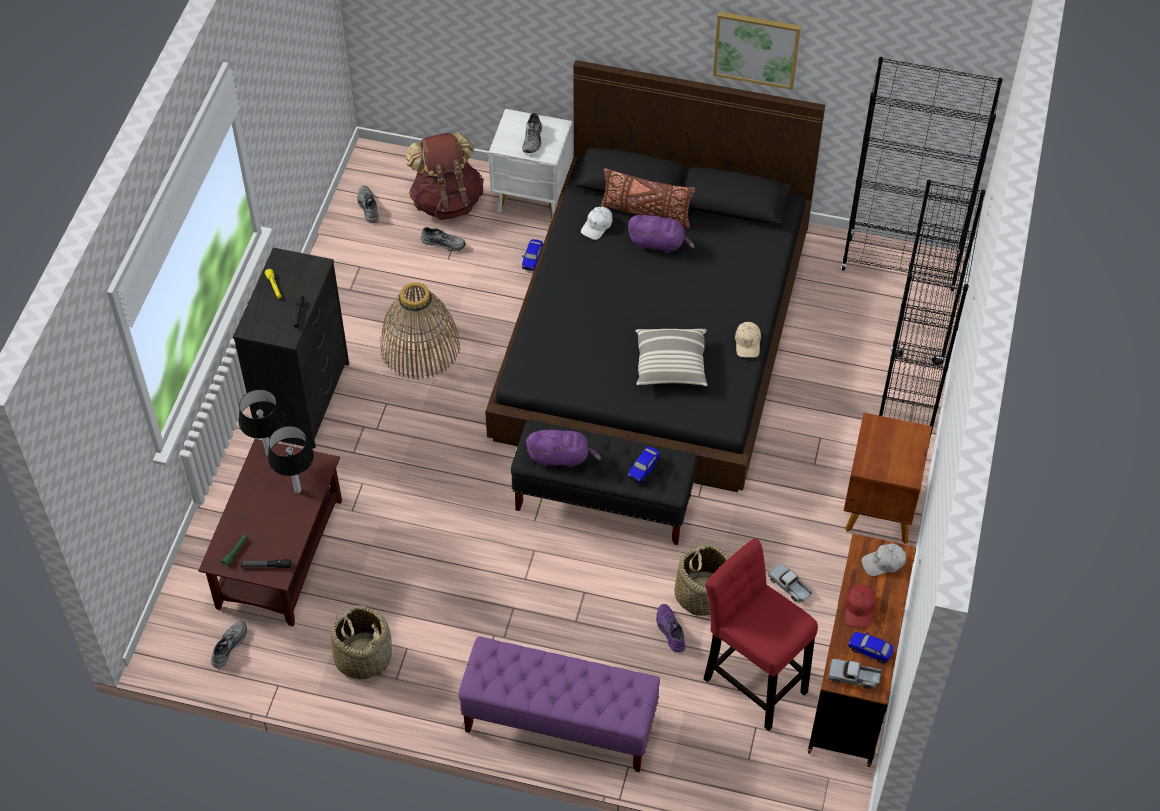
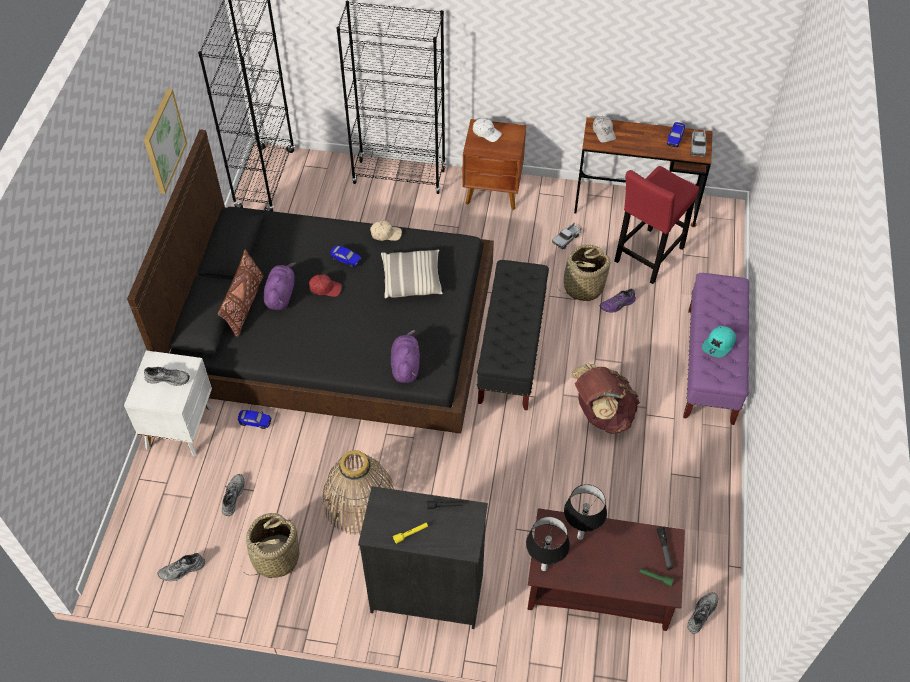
camera: 95 degrees left, 0 degrees up
grey shoe [211,621,247,668] -> grey shoe turned 105 degrees clockwise [687,592,718,634]
basket [331,606,392,680] -> basket moved to [245,513,299,578]
brown backpack [406,132,484,220] -> brown backpack moved to [571,364,640,434]
purple plush toy [526,430,601,468] -> purple plush toy moved to [391,330,420,383]
white cap [581,207,613,240] -> white cap moved to [473,118,502,142]
toy car [628,446,659,483] -> toy car moved to [330,246,362,268]
red cap [845,585,876,628] -> red cap moved to [309,275,342,297]
none -> turquoise cap [702,326,736,357]

